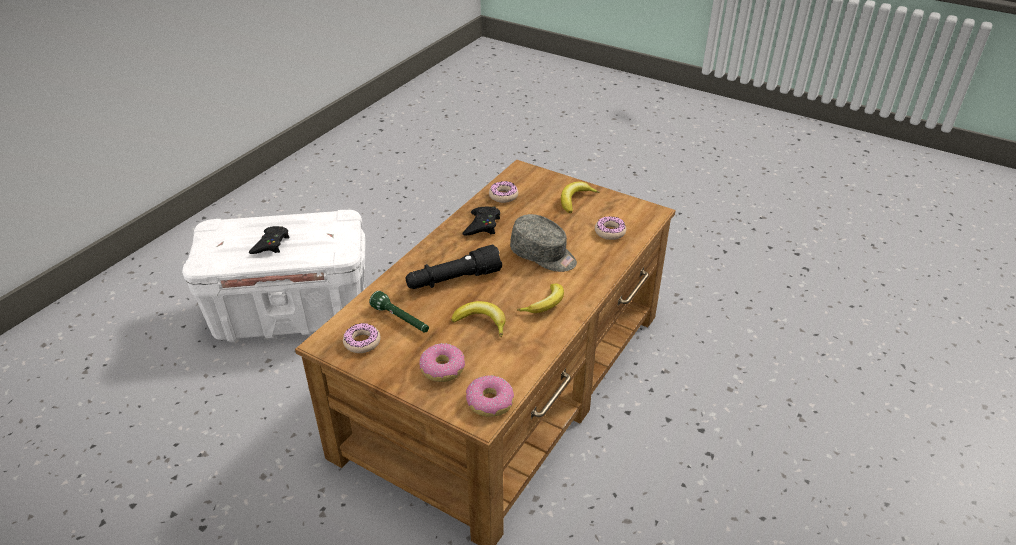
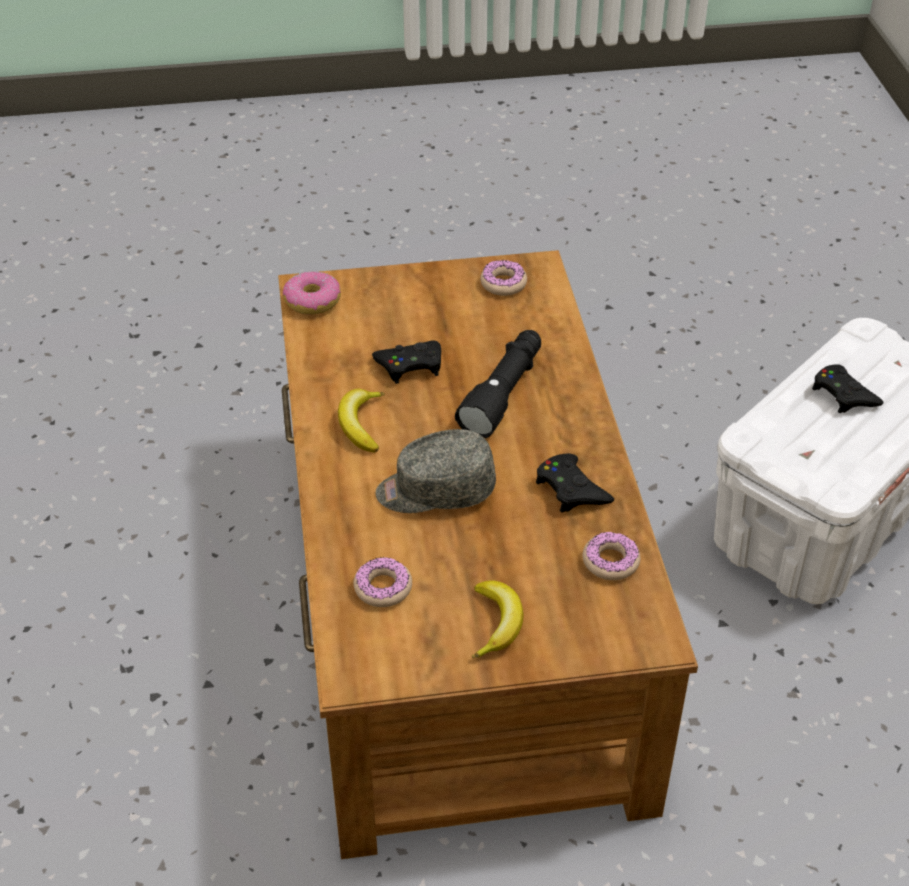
camera: 140 degrees right, 5 degrees up
green flashlight [369,291,429,332] -> none
donut [419,343,465,382] -> none
banana [451,301,506,337] -> black game controller [372,340,441,384]

